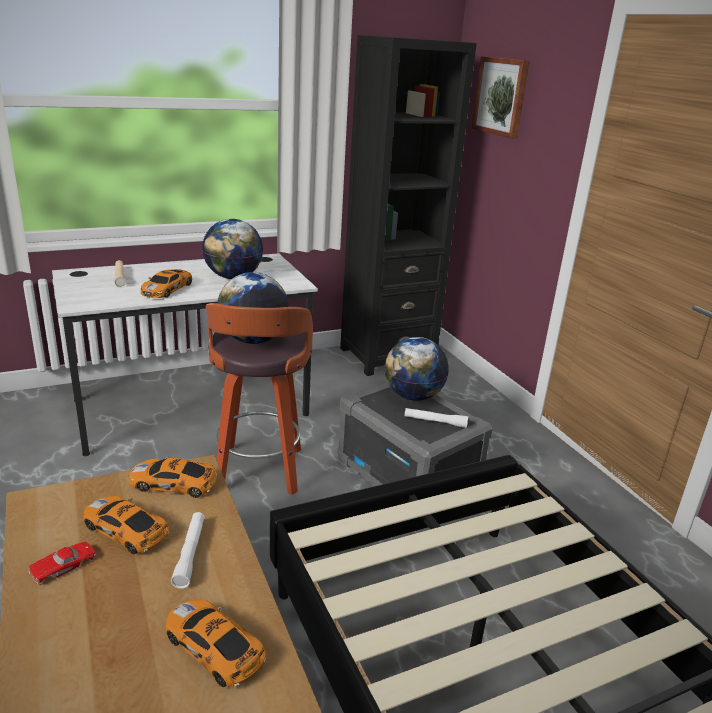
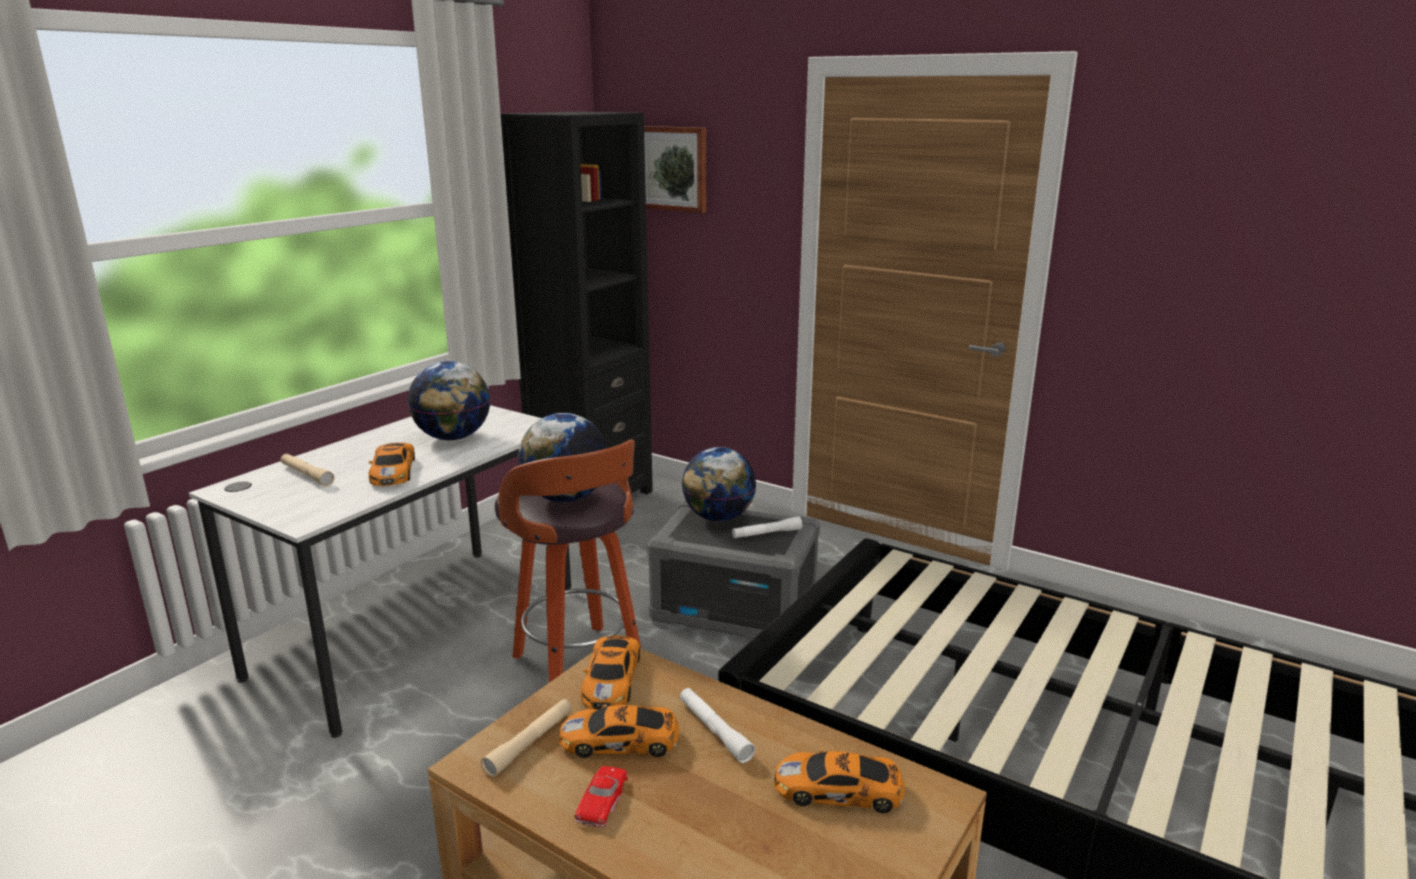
camera: 30 degrees left, 5 degrees down
toy car [129,457,217,498] -> toy car turned 60 degrees counterclockwise [581,636,640,710]
none -> beige flashlight [481,699,572,777]

